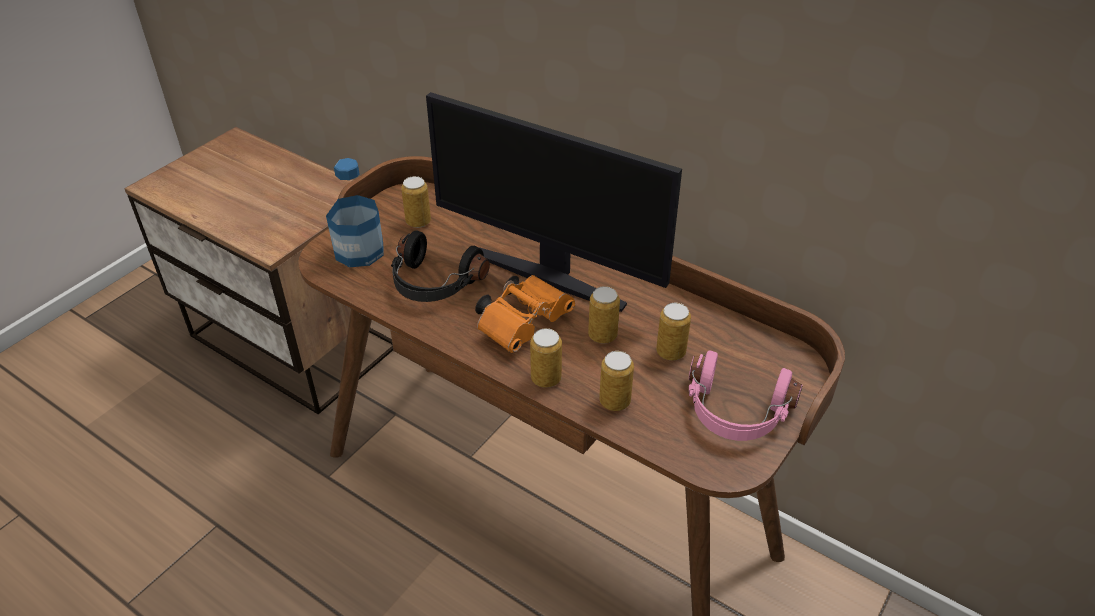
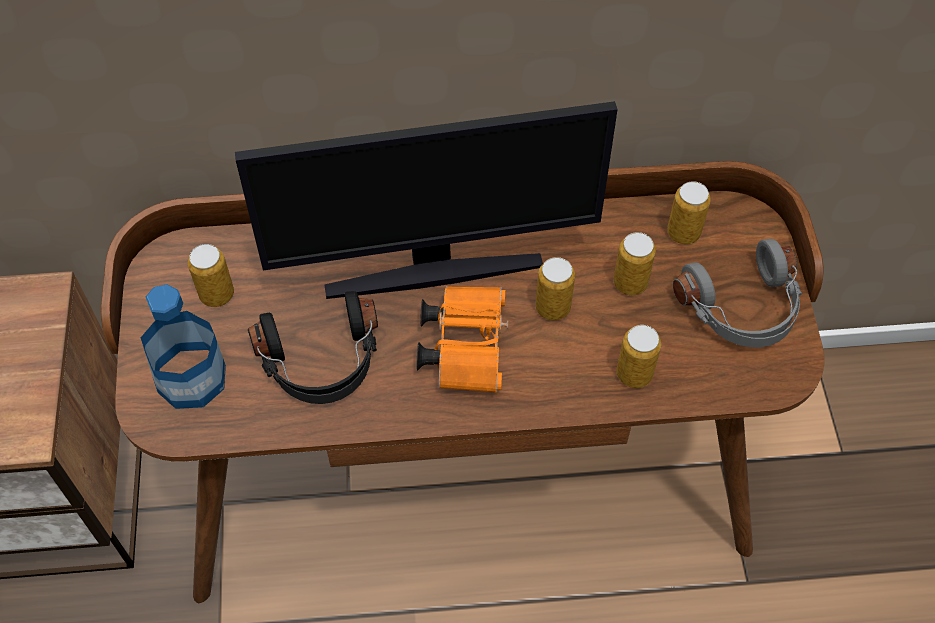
camera: 40 degrees left, 15 degrees up
can [530,328,562,388] -> can moved to [667,181,711,244]
pink headphones [689,350,803,441] -> grey headphones [673,239,802,348]

